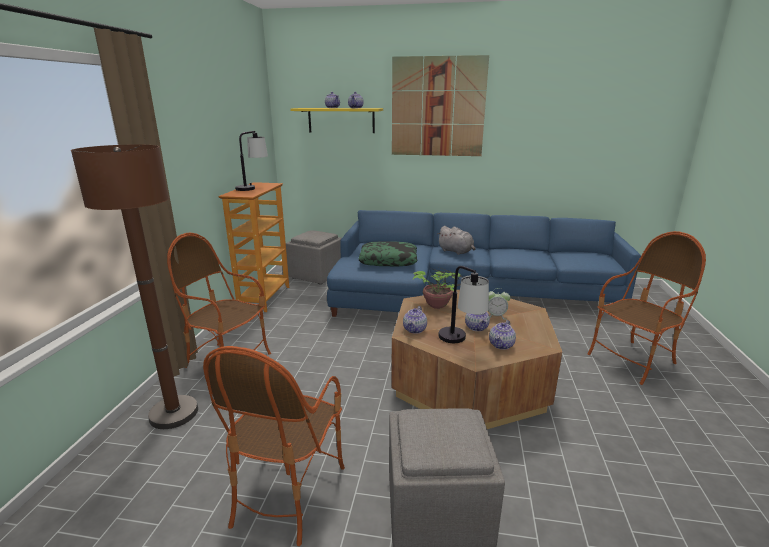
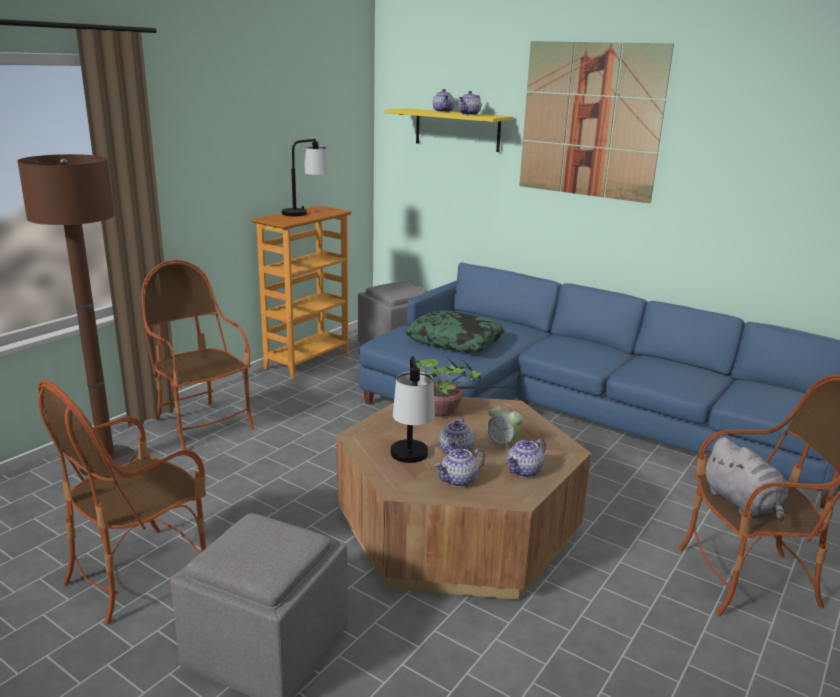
camera: 25 degrees right, 0 degrees up
teapot [403,306,427,334] -> teapot moved to [506,438,546,478]
grey plush toy [437,226,476,255] -> grey plush toy moved to [704,437,788,521]

